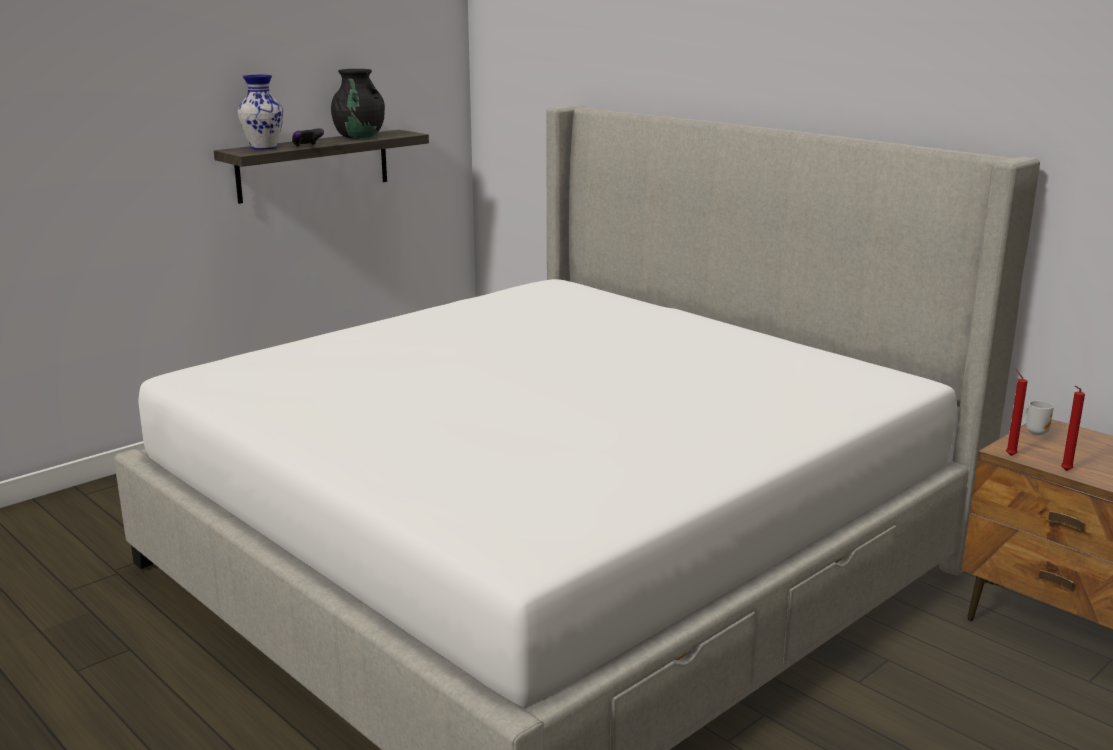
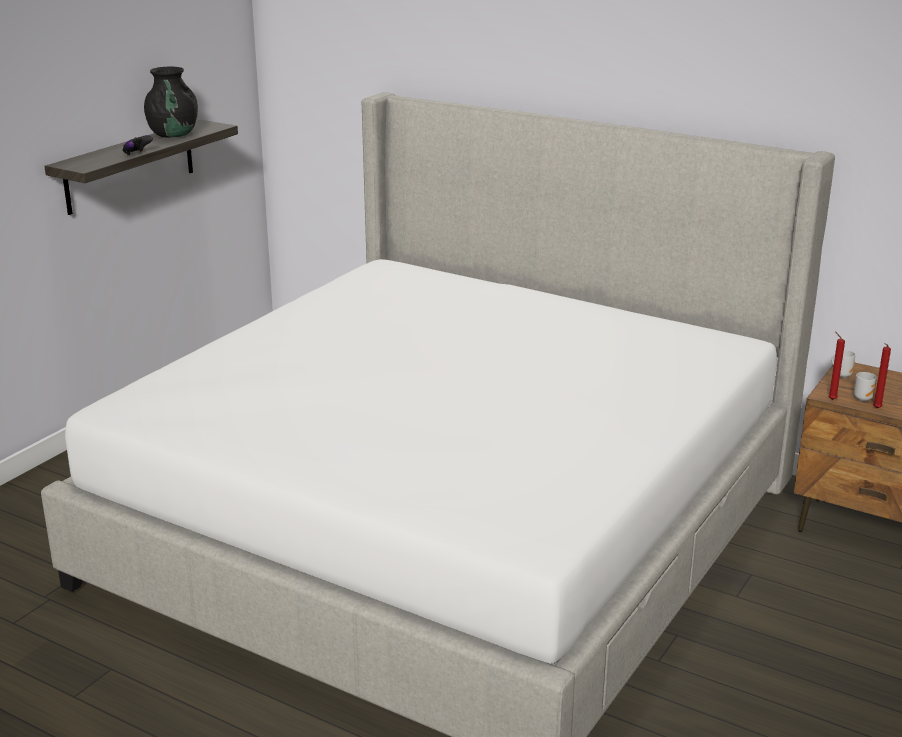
camera: 15 degrees left, 5 degrees up
vase [237,75,283,150] -> none
none -> mug [854,372,877,402]

